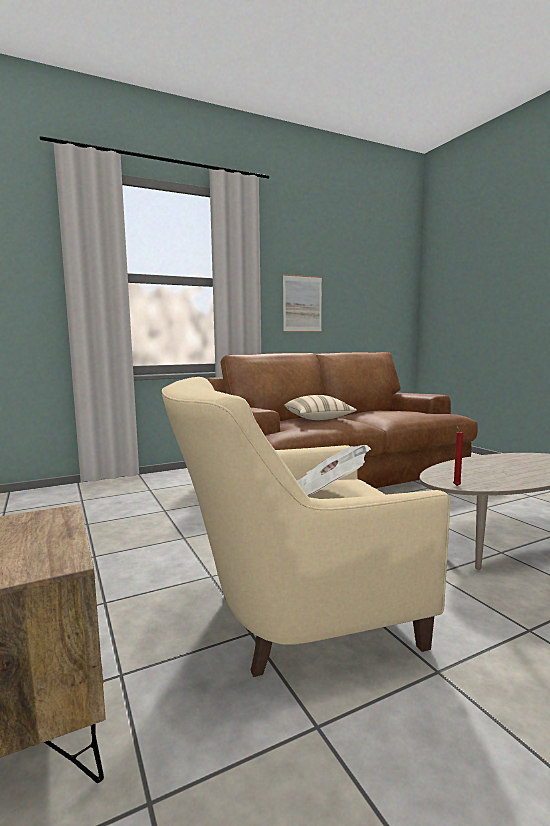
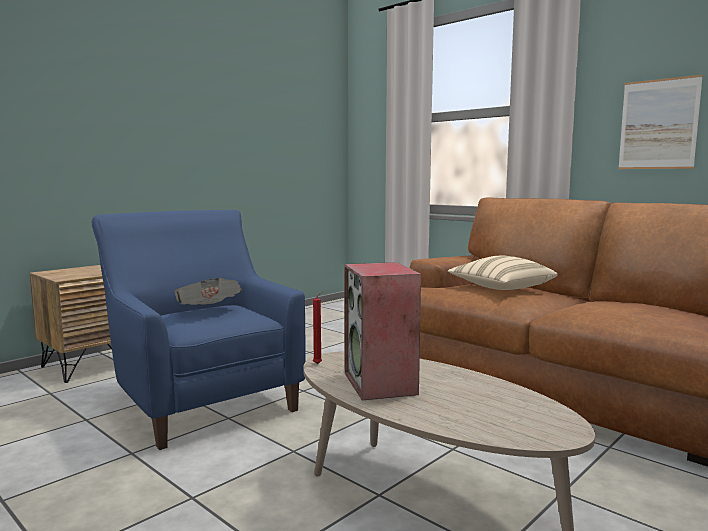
camera: 70 degrees right, 0 degrees up
beige armchair [162,377,450,677] -> blue armchair [92,210,305,450]
none -> speaker [344,262,421,400]

